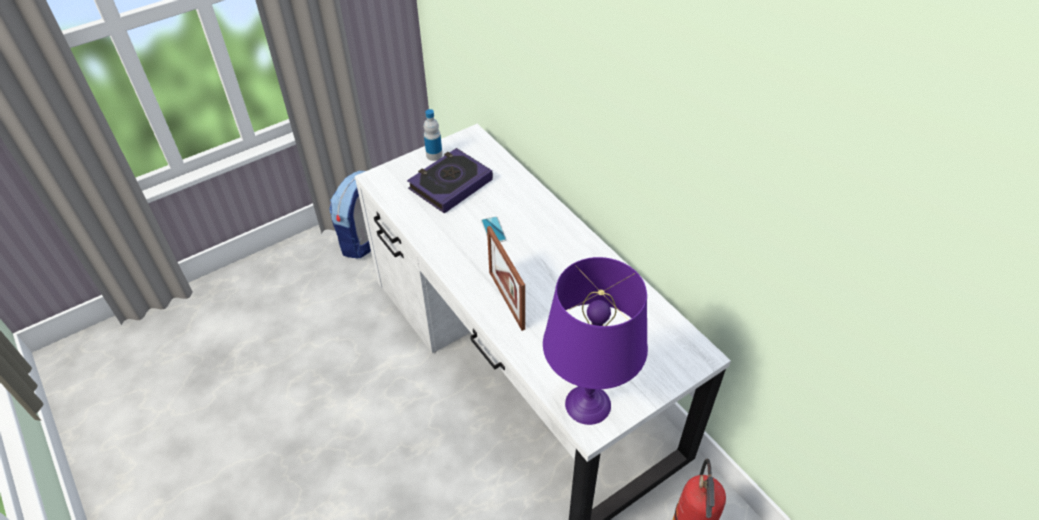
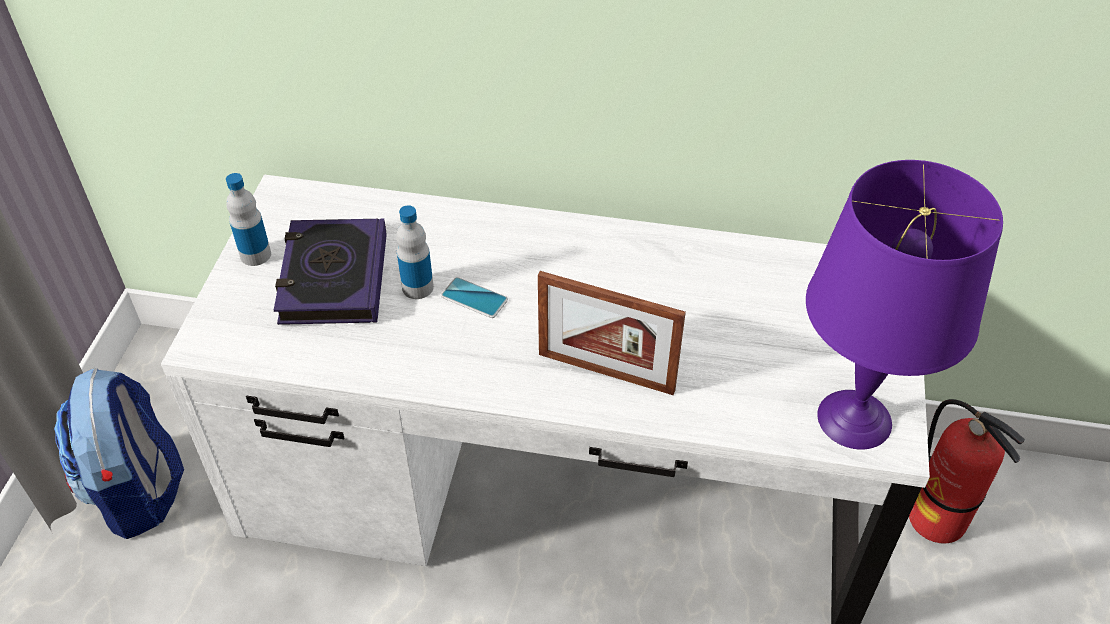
camera: 45 degrees left, 0 degrees up
none -> bottle [396,205,434,299]

